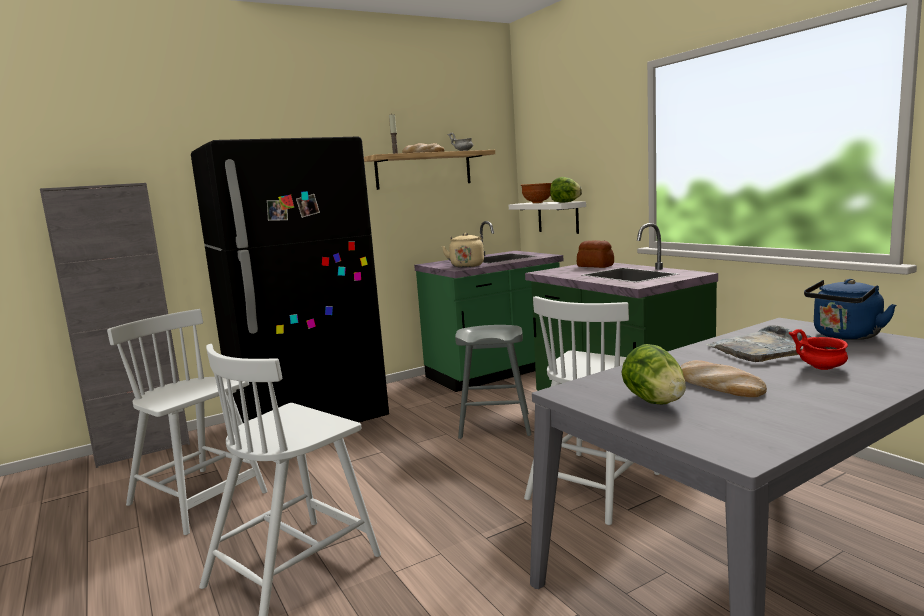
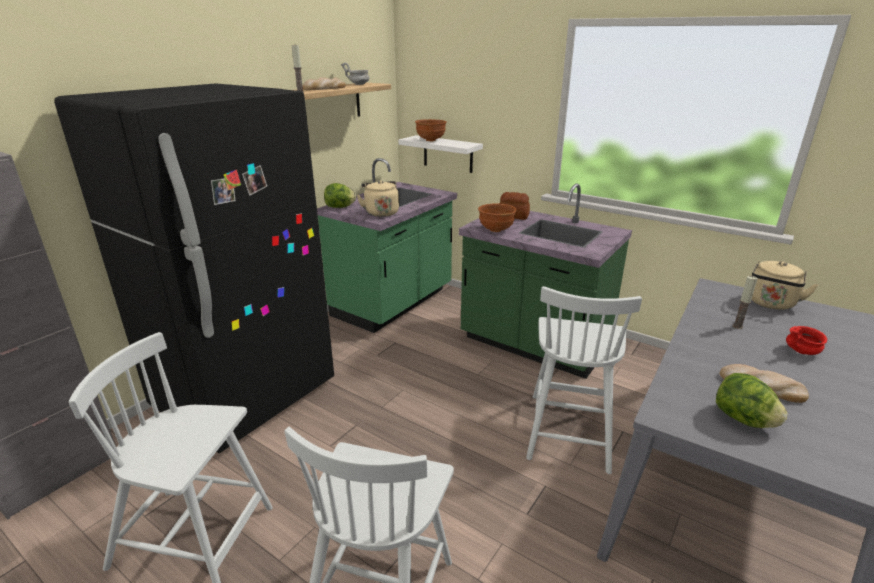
camera: 25 degrees left, 15 degrees up
grey stool [455,325,532,439] -> none
lettuce [550,177,582,203] -> lettuce moved to [324,183,356,208]
grey tray [706,325,811,362] -> candle [733,276,758,329]
blue kettle [804,279,896,340] -> beige kettle [751,260,818,310]
none -> brown bowl [478,204,517,232]

